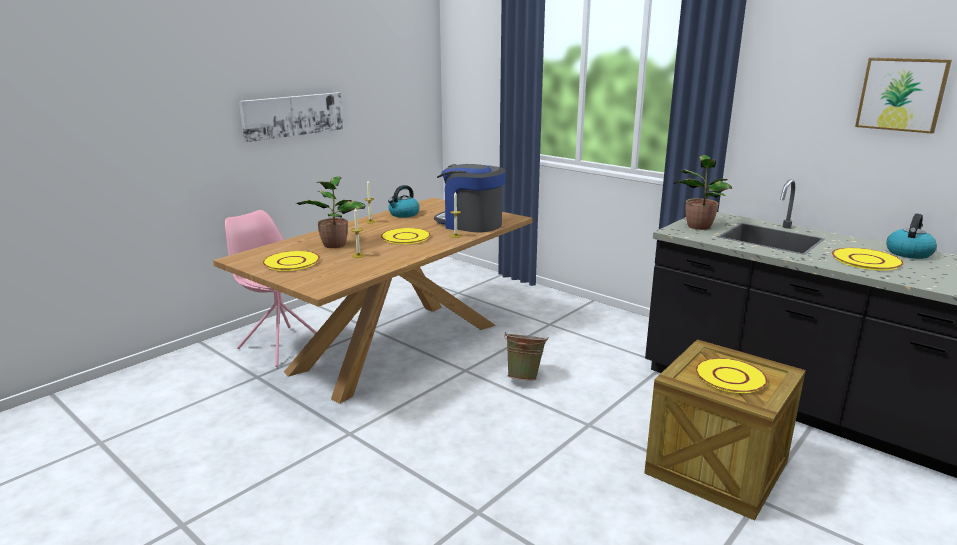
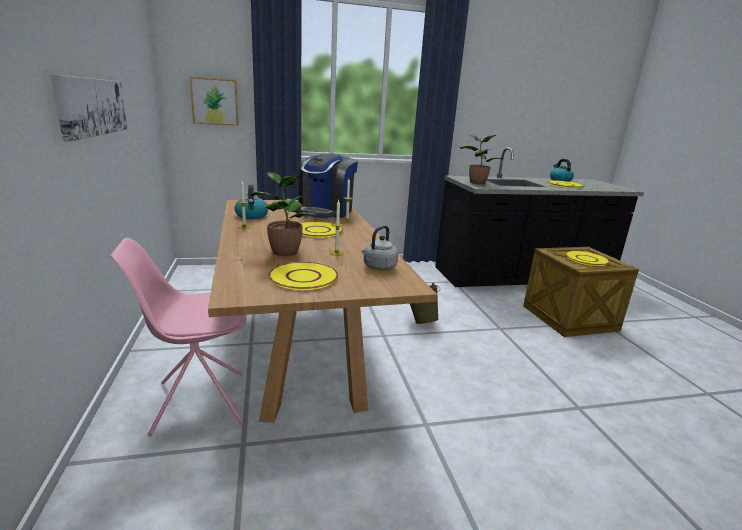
camera: 55 degrees left, 0 degrees up
coffee machine [434,164,505,232] -> coffee machine turned 45 degrees counterclockwise [298,153,358,218]
picture [855,58,952,134] -> picture moved to [189,76,239,126]
none -> grey kettle [362,226,398,270]

